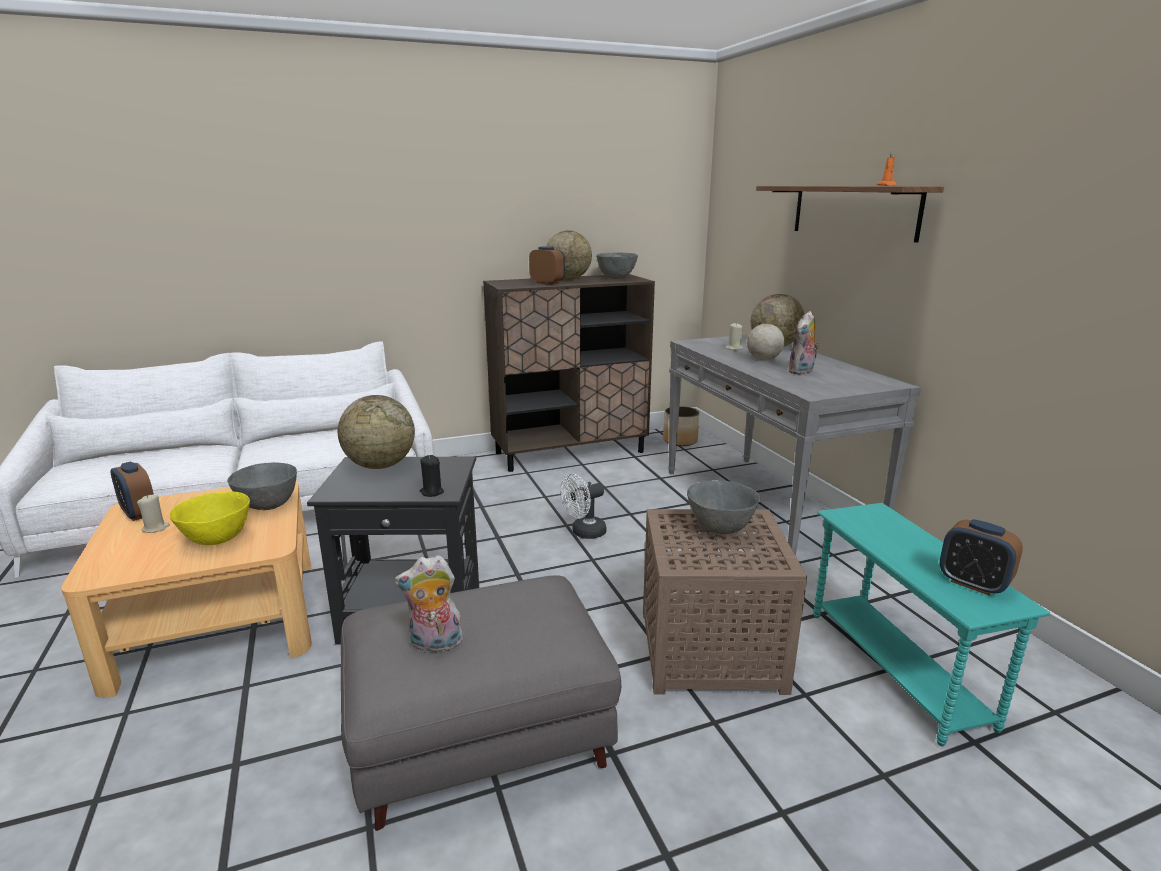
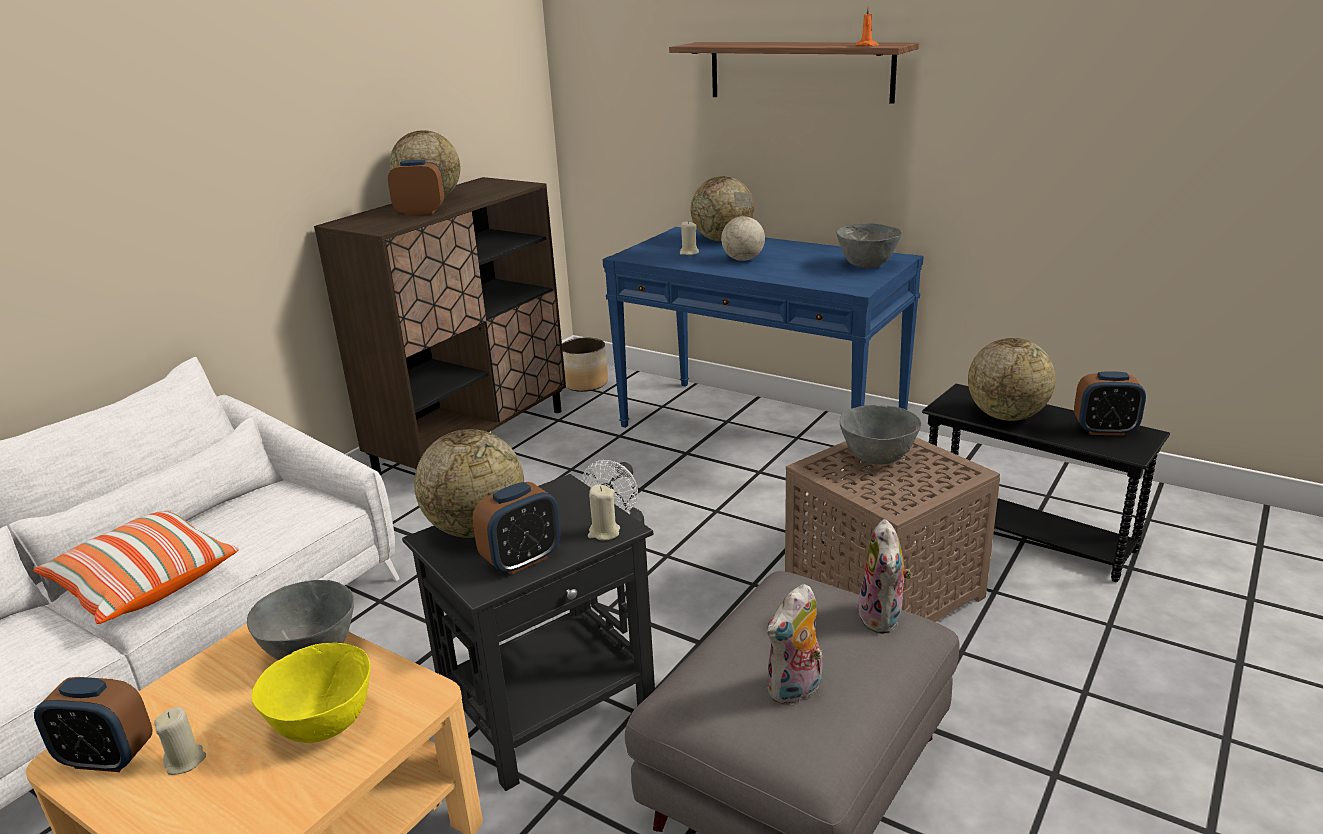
camera: 35 degrees left, 5 degrees up
black candle [420,455,444,497] -> beige candle [588,485,620,540]
grey bowl [596,253,638,279] -> grey bowl moved to [837,223,902,268]
grey console table [668,334,921,556] -> blue console table [602,227,924,484]
plush toy [788,311,819,375] -> plush toy moved to [858,519,912,634]
turquoise side table [813,503,1050,746] -> black side table [922,384,1170,582]
none -> pillow [33,510,238,624]
none -> alarm clock [473,482,560,575]
none -> globe [968,338,1056,421]

